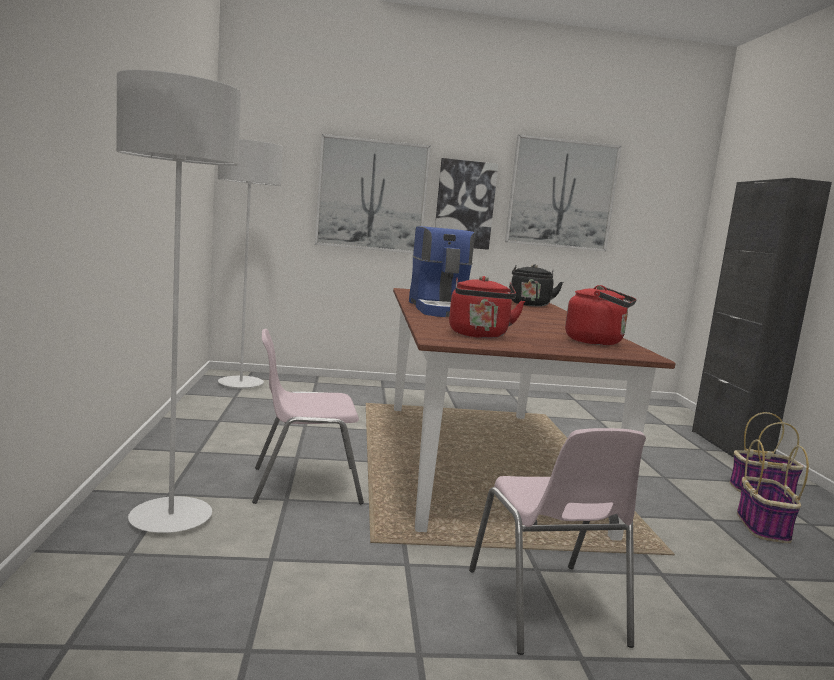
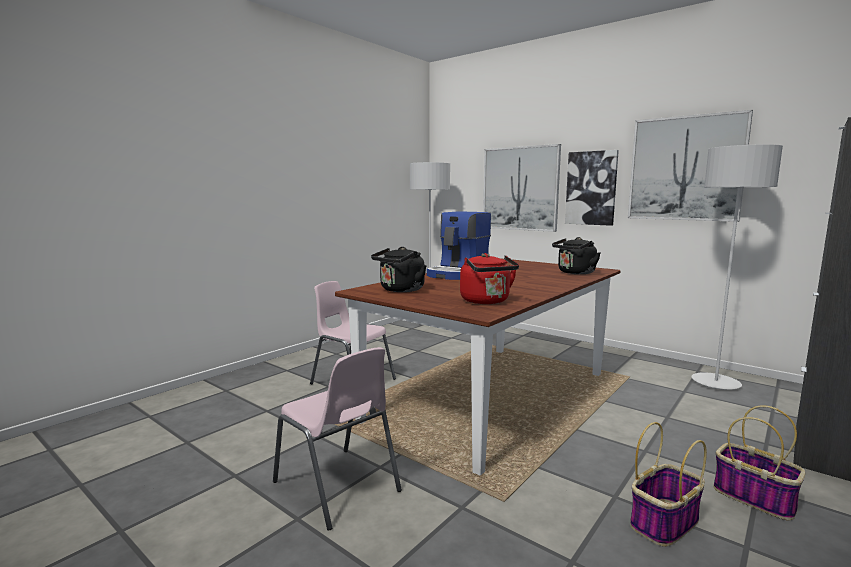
camera: 45 degrees right, 0 degrees up
grey floor lamp [116,70,241,533] -> grey floor lamp moved to [692,144,783,390]
red kettle [449,276,525,338] -> black kettle [371,247,426,292]
pink chair [469,428,646,655] -> pink chair turned 75 degrees counterclockwise [273,347,402,531]

